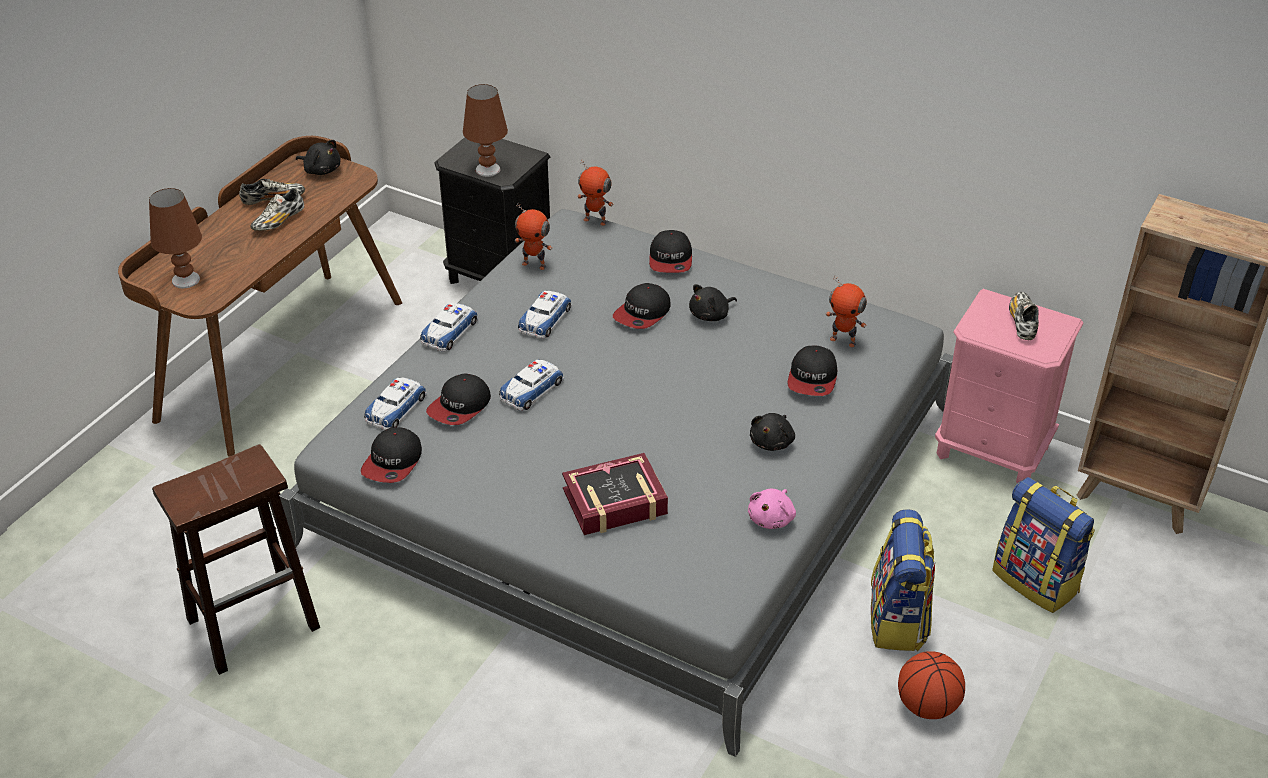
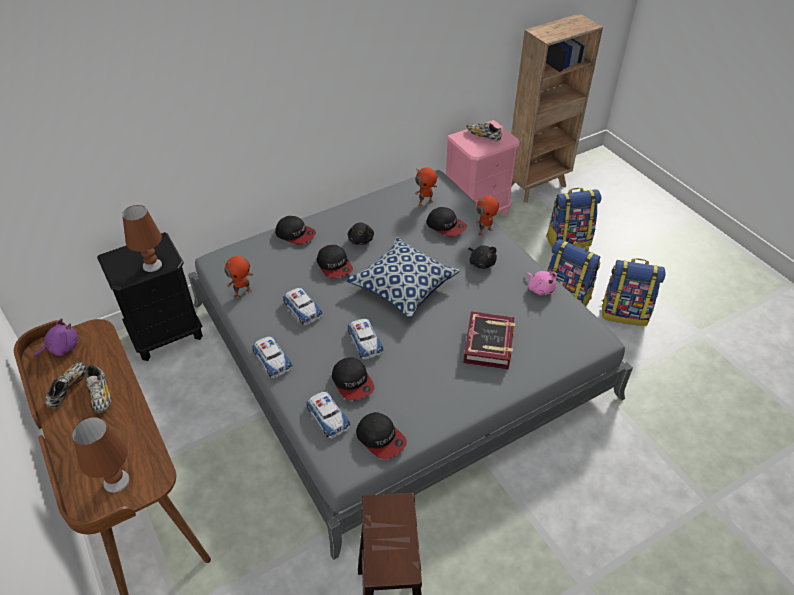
camera: 60 degrees left, 5 degrees up
black plush toy [296,140,340,175] -> purple plush toy [34,319,78,357]
toy robot [577,160,613,226] -> toy robot moved to [476,196,499,236]
basketball [898,651,965,719] -> backpack [602,258,665,326]
none -> pillow [345,237,460,318]

